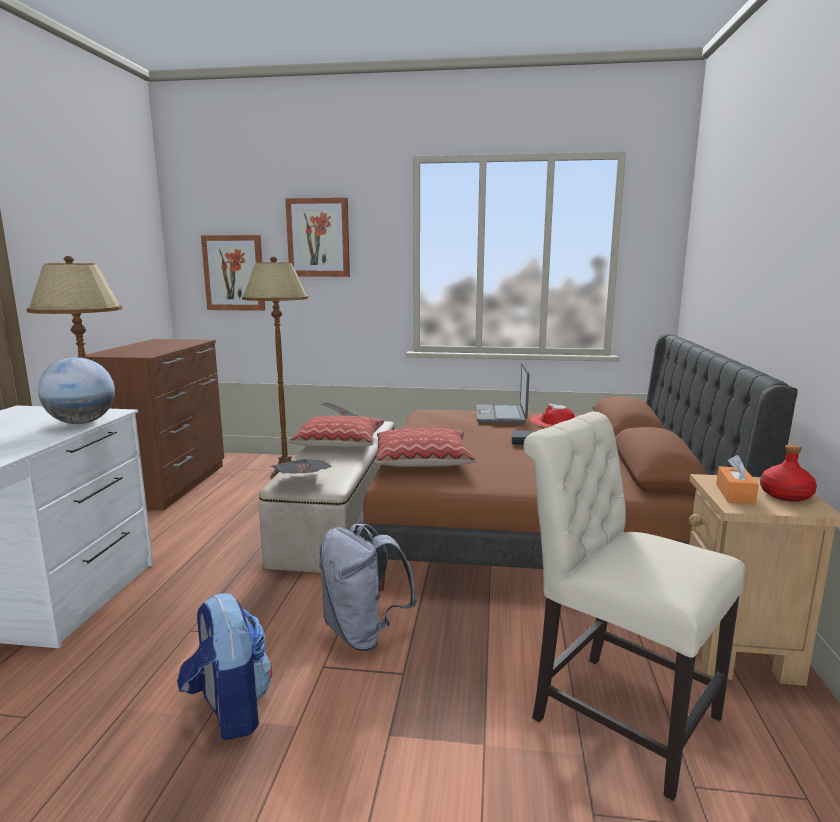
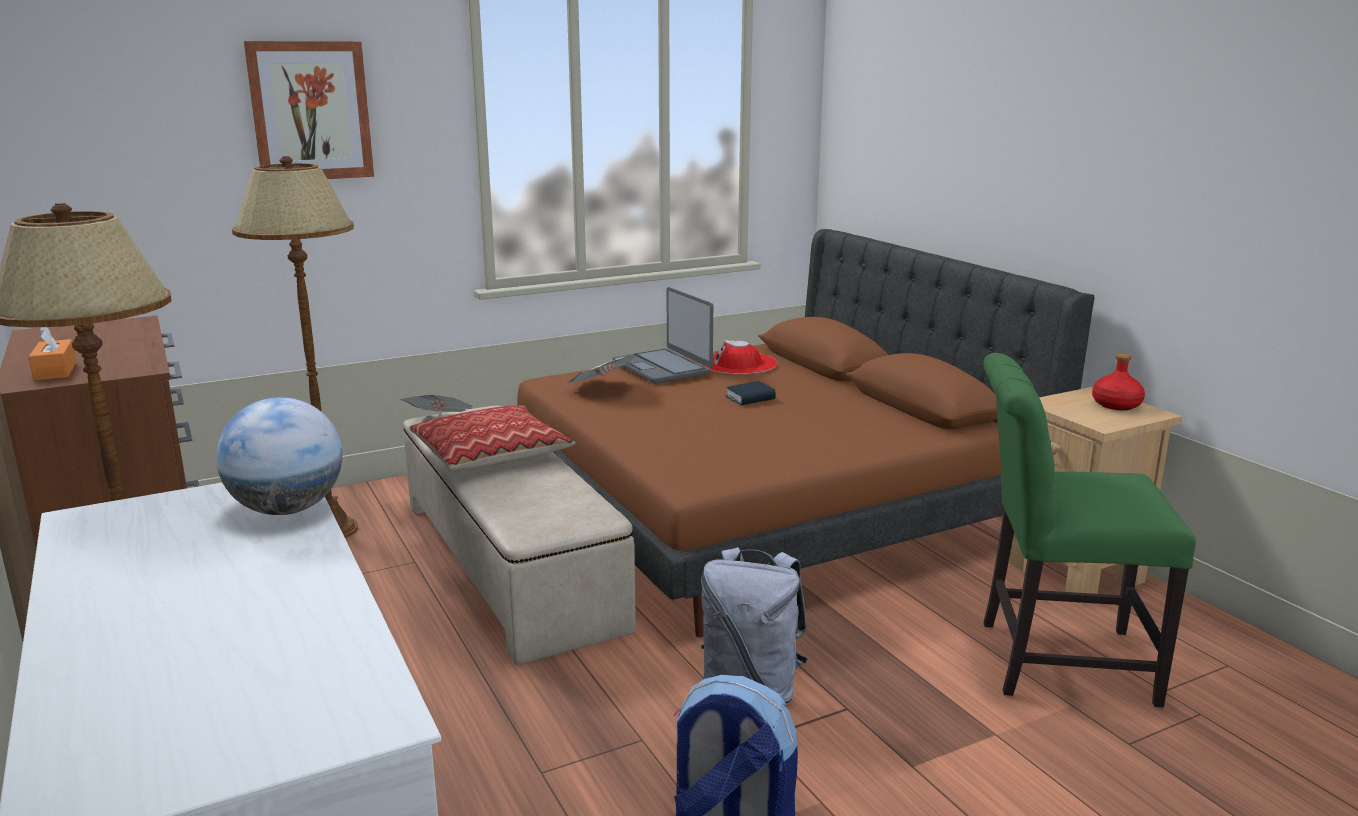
camera: 35 degrees left, 5 degrees up
picture [201,235,265,311] -> none
newspaper [271,459,332,474] -> newspaper moved to [566,355,636,384]
pillow [375,428,477,467] -> none
beige chair [524,411,745,801] -> green chair [983,353,1196,708]
orange tissue box [716,455,759,504] -> orange tissue box moved to [28,327,76,381]

